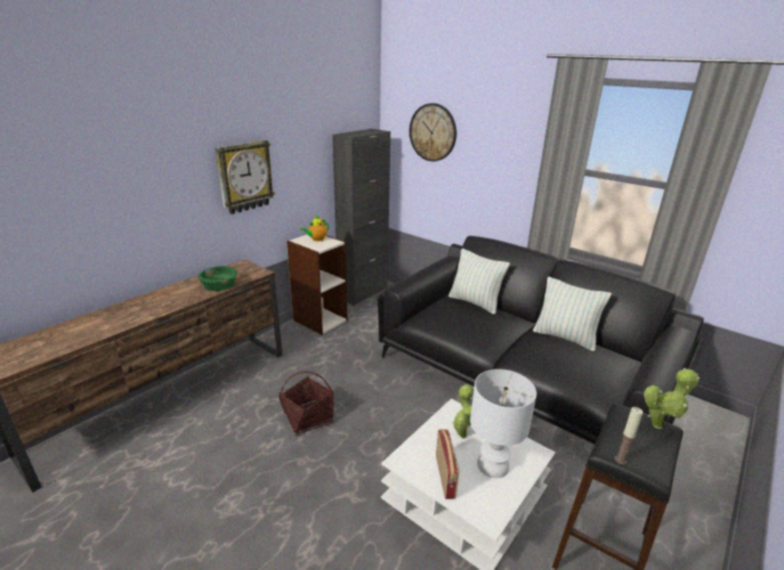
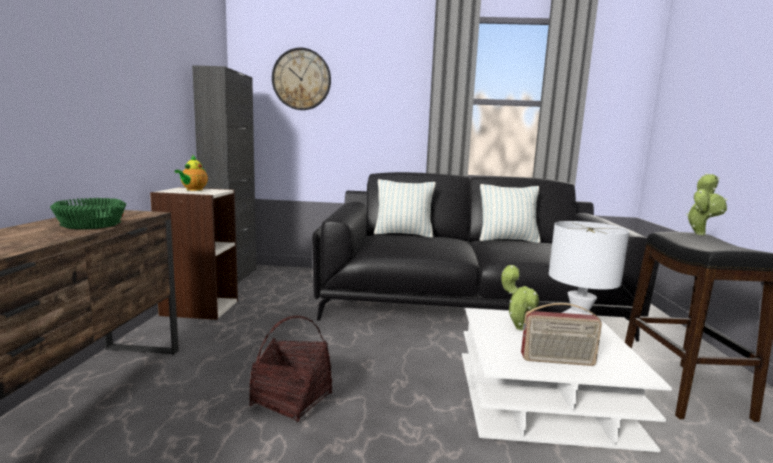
camera: 35 degrees left, 15 degrees down
wall clock [215,140,275,214] -> none
radio [436,429,459,499] -> radio turned 135 degrees clockwise [521,303,602,366]
candle [615,407,643,464] -> none

